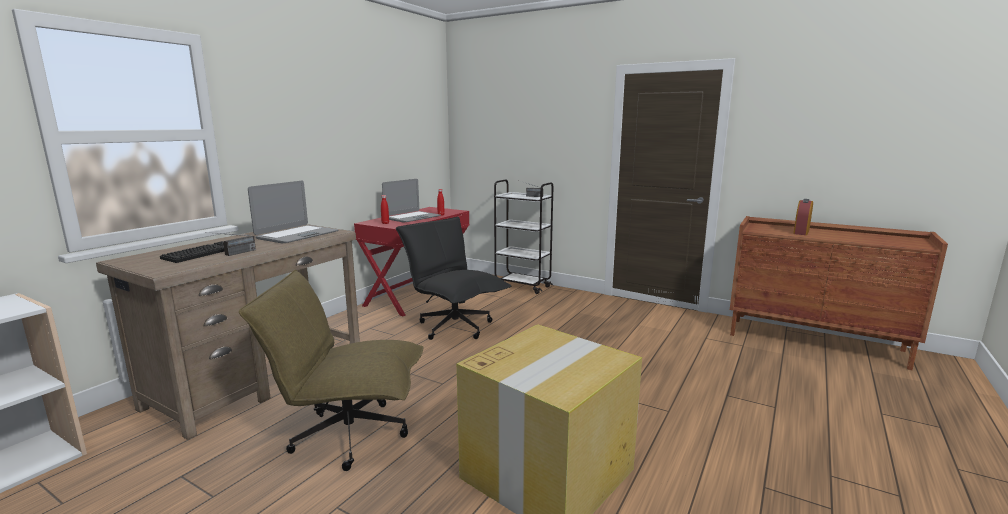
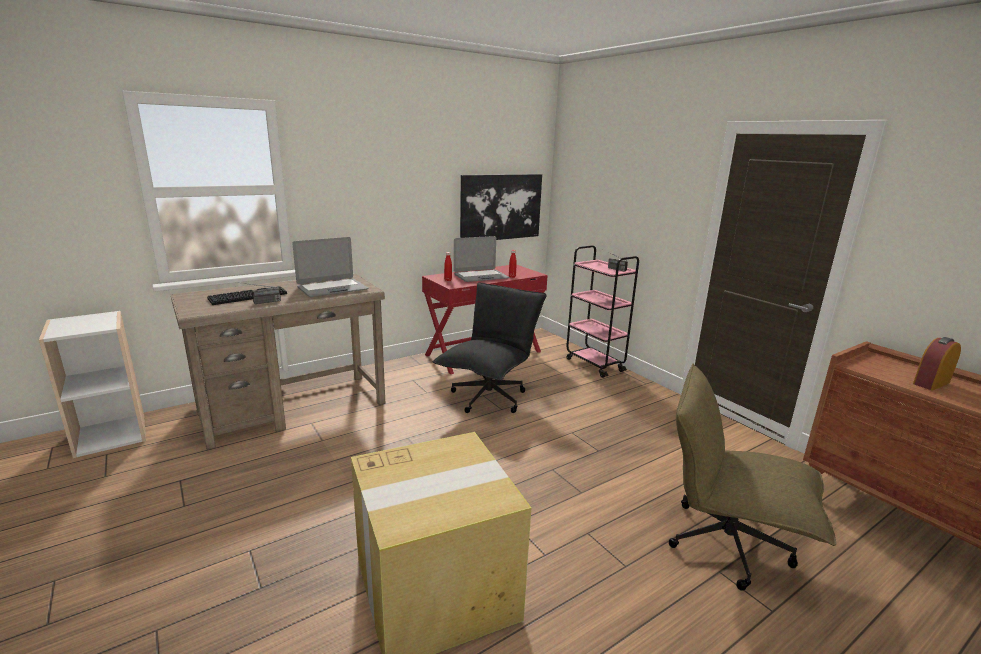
camera: 25 degrees right, 5 degrees up
beige office chair [239,270,423,471] -> beige office chair moved to [669,363,836,591]
black office chair [396,217,511,340] -> black office chair turned 45 degrees clockwise [433,283,547,413]
white cart [494,180,553,294] -> pink cart [566,245,639,378]
none -> picture [460,174,542,240]

